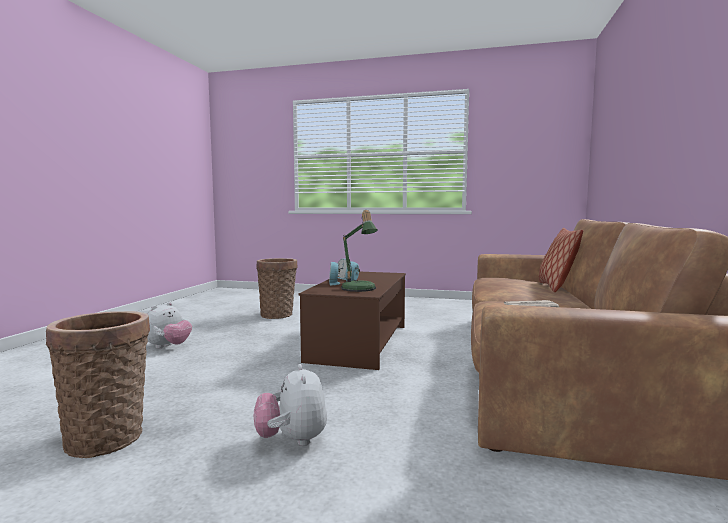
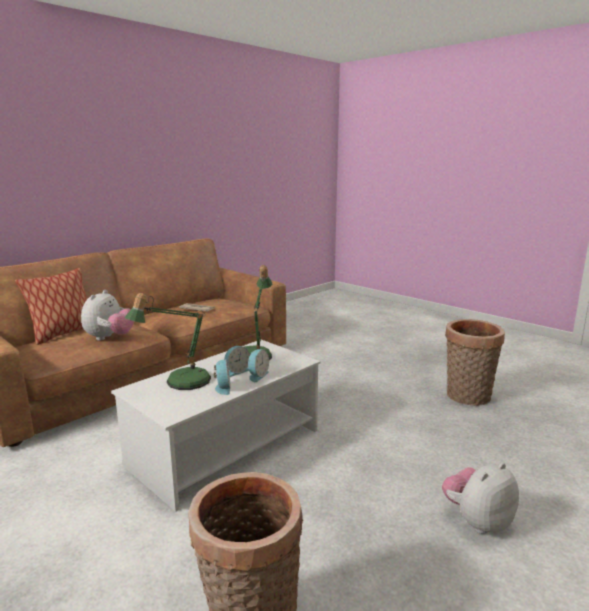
camera: 150 degrees left, 10 degrees up
plush toy [254,364,327,446] -> plush toy moved to [81,290,134,341]
brown coffee table [298,272,406,370] -> white coffee table [111,340,320,512]
none -> table lamp [124,293,211,390]

